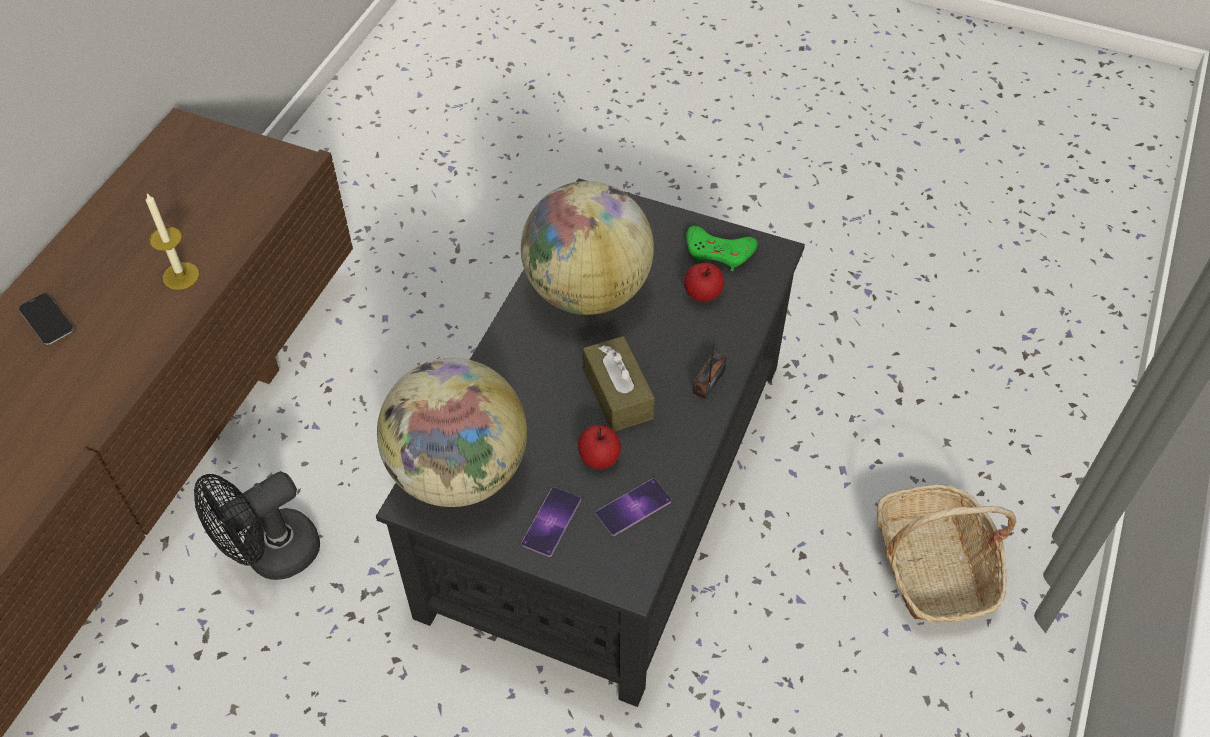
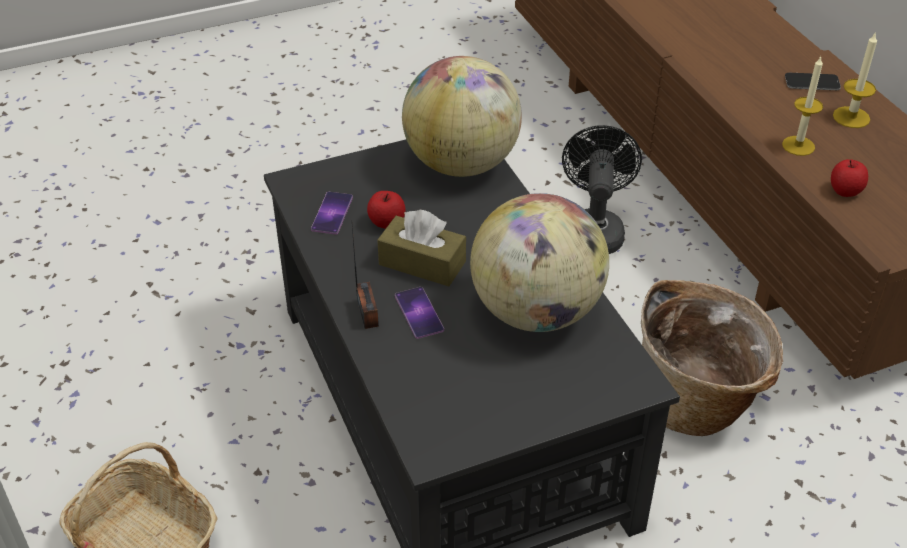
camera: 135 degrees right, 10 degrees down
phone [522,487,581,557] -> phone moved to [395,287,444,339]
apple [684,263,724,302] -> apple moved to [831,159,868,197]
green game controller [686,226,757,271] -> none
none -> basket [641,280,783,436]
none -> candle [833,32,877,128]

